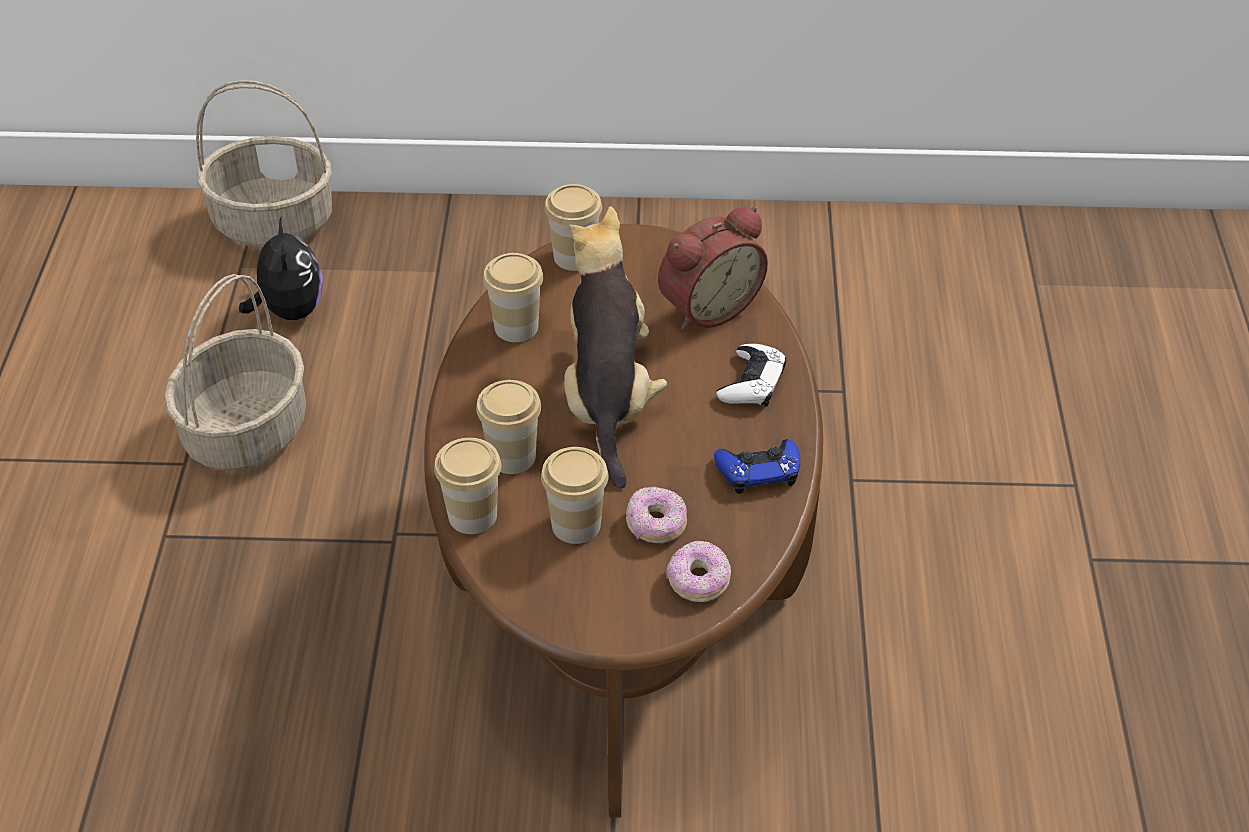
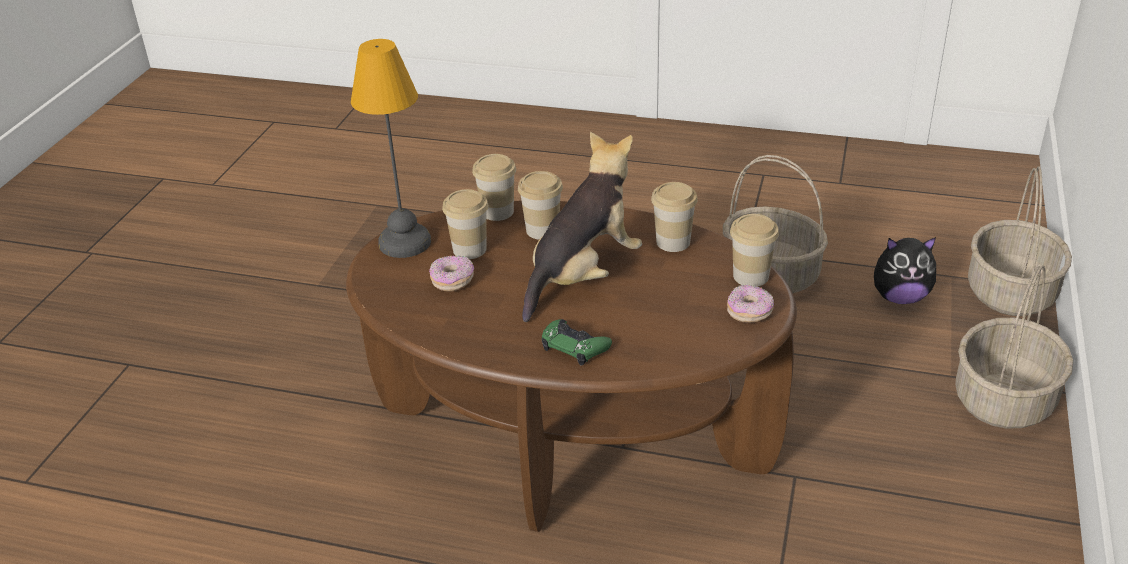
camera: 105 degrees right, 10 degrees down
plush toy [564,206,667,489] -> plush toy turned 60 degrees counterclockwise [522,132,642,322]
alarm clock [658,206,768,330] -> none
donut [666,540,731,602] -> donut moved to [727,285,774,323]
blue game controller [714,439,800,494] -> none
white game controller [716,344,787,407] -> green game controller [542,319,612,365]
none -> table lamp [351,39,431,258]
none -> basket [955,265,1073,428]

